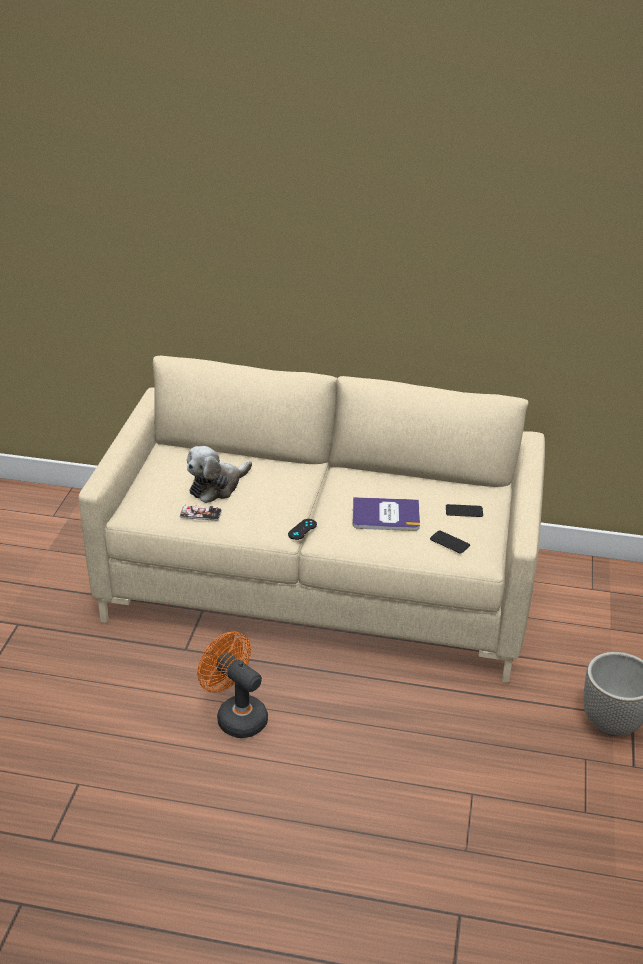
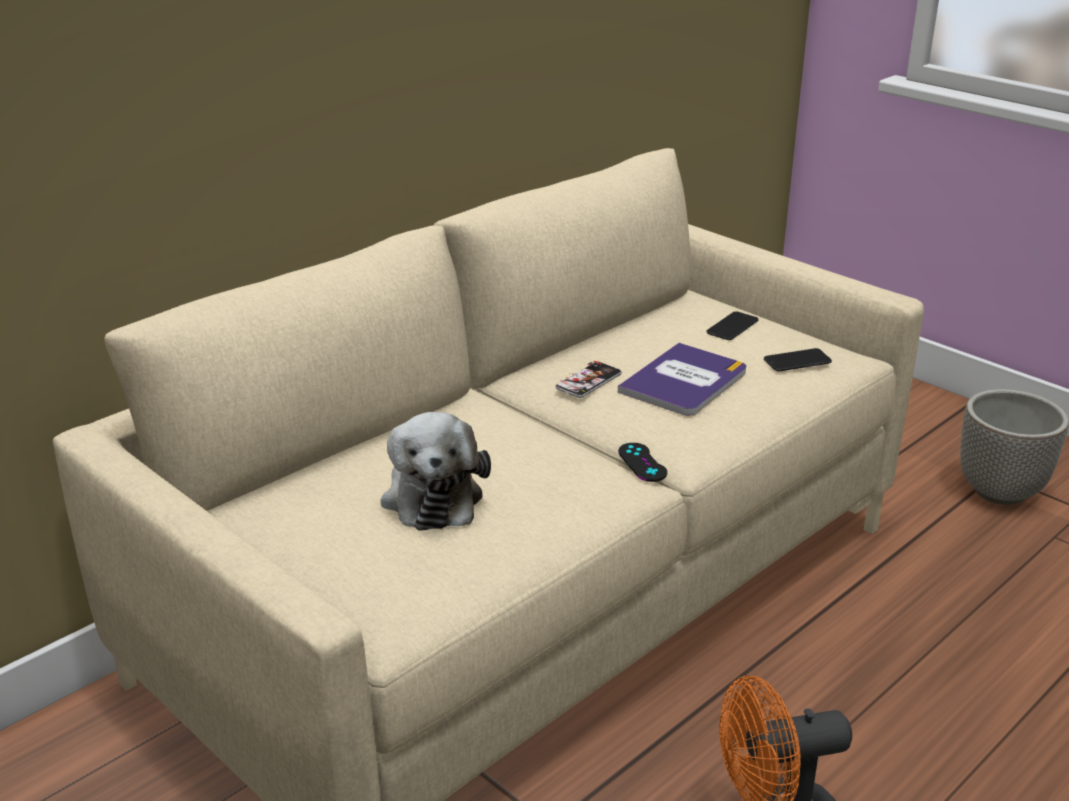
camera: 55 degrees left, 5 degrees down
phone [180,505,222,521] -> phone moved to [555,361,622,398]

